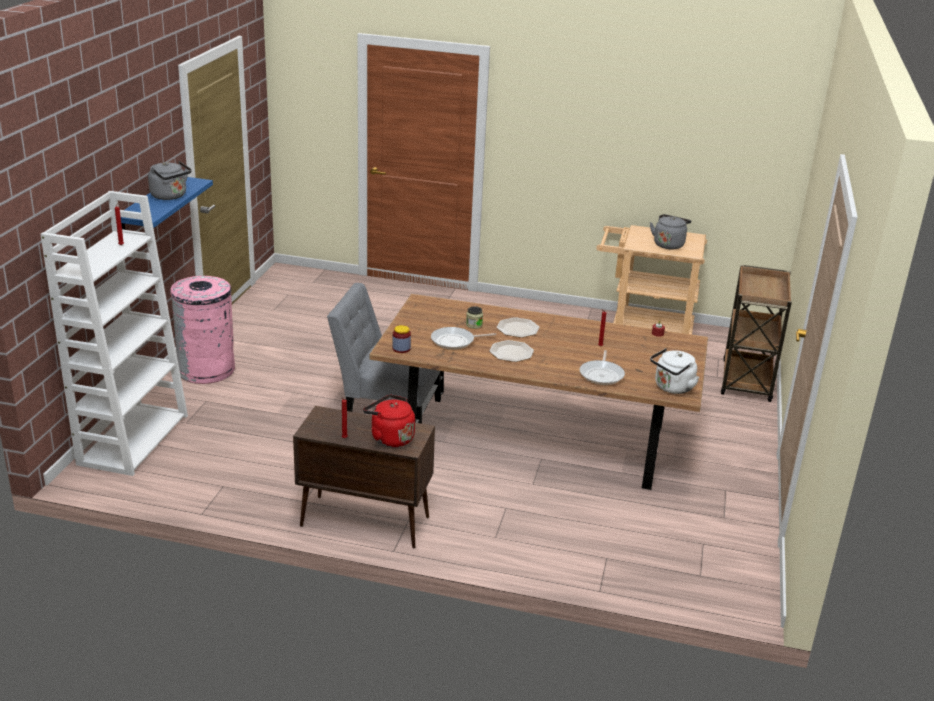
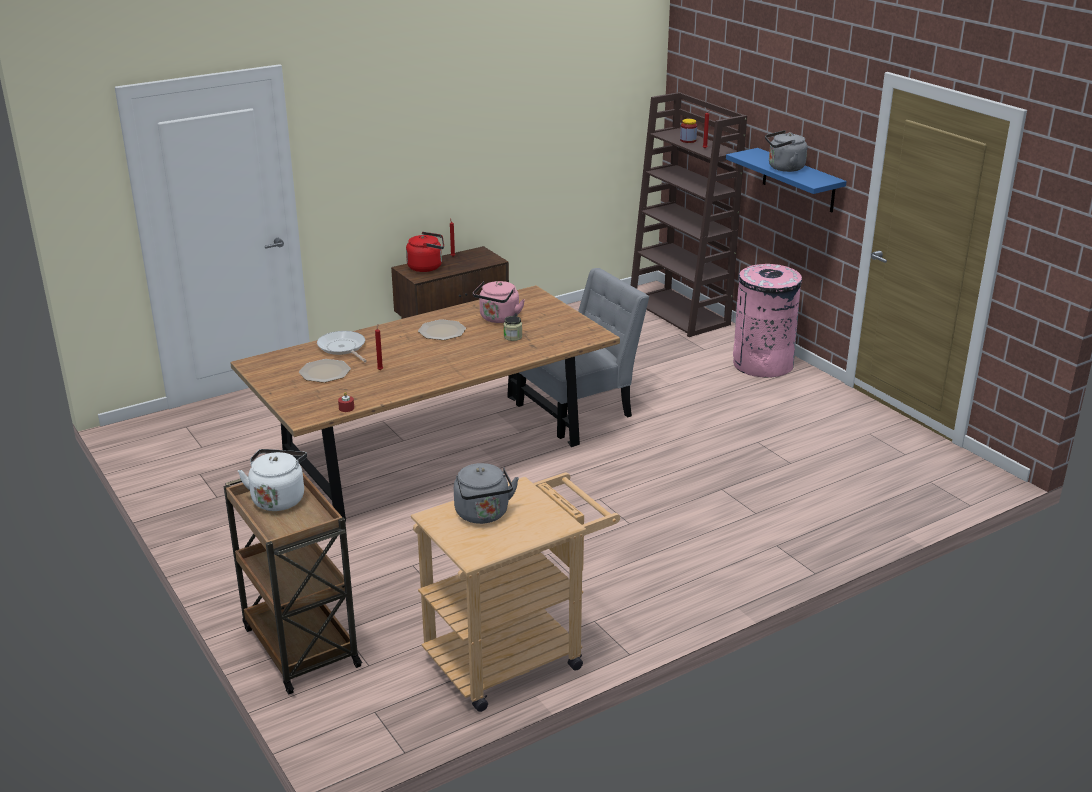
camera: 135 degrees right, 0 degrees up
white bookcase [40,191,188,476] -> brown bookcase [631,92,747,337]
jar [392,325,411,353] -> jar moved to [680,119,697,143]
frying pan [431,327,496,350] -> pink kettle [473,281,525,323]
plate [497,317,540,338] -> plate moved to [299,359,351,383]
white kettle [650,348,699,394] -> white kettle moved to [238,449,307,511]

